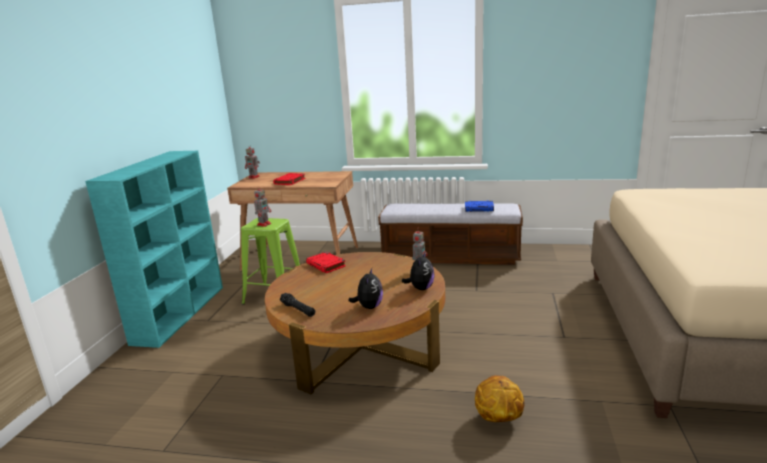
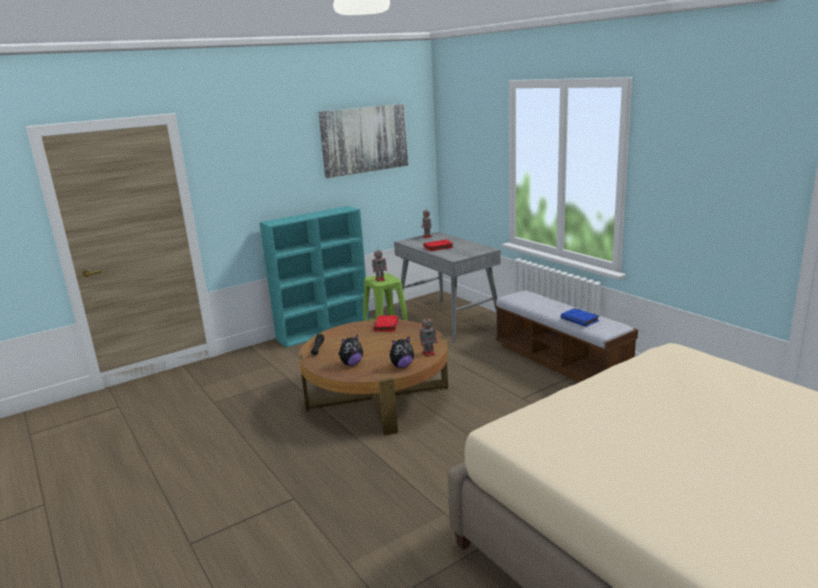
camera: 45 degrees right, 0 degrees up
brown desk [227,171,358,271] -> grey desk [394,232,501,342]
basketball [475,375,524,422] -> none
none -> picture [319,104,408,178]

